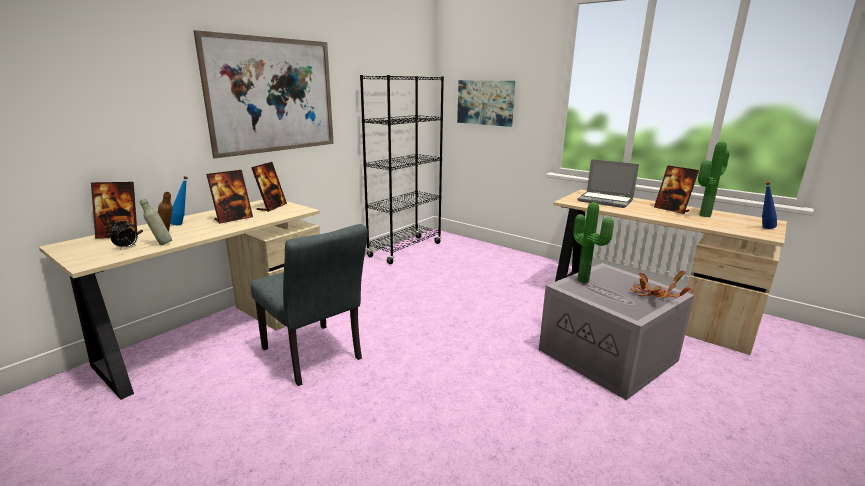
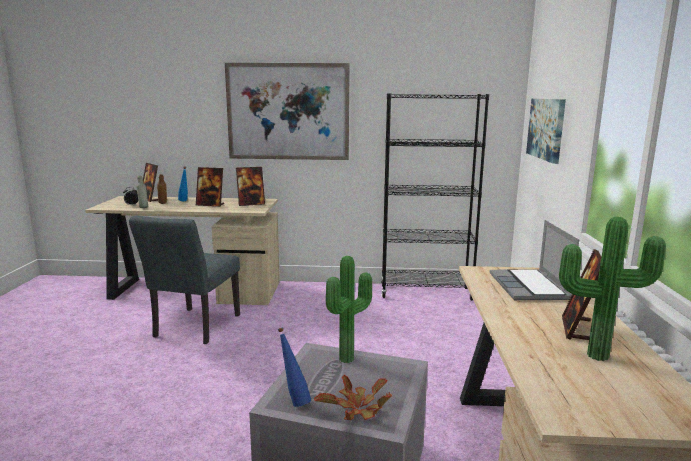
camera: 55 degrees right, 5 degrees down
blue bottle [762,182,777,229] -> blue bottle moved to [278,328,311,407]

